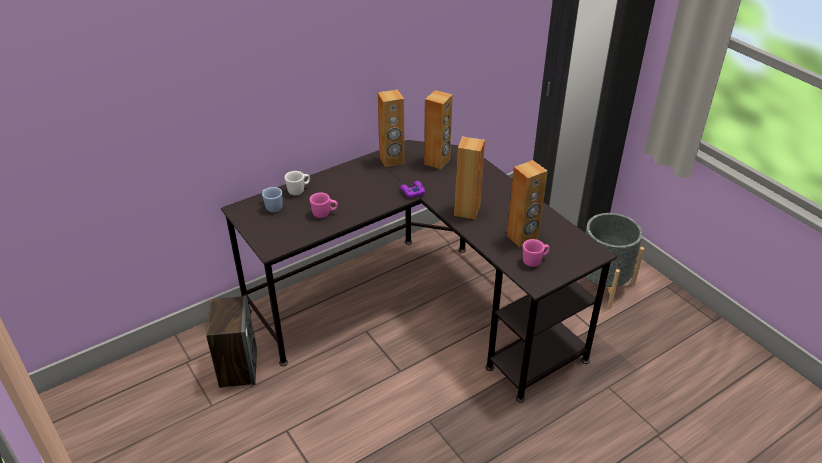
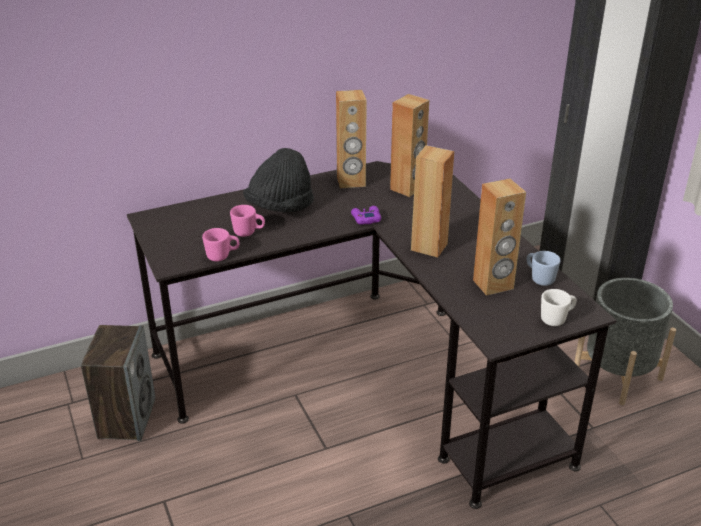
camera: 10 degrees right, 5 degrees down
blue mug [261,187,283,212] -> blue mug moved to [527,251,560,286]
white mug [285,171,310,195] -> white mug moved to [541,289,577,326]
pink mug [523,239,550,267] -> pink mug moved to [202,228,239,261]
none -> black hat [243,148,314,212]

